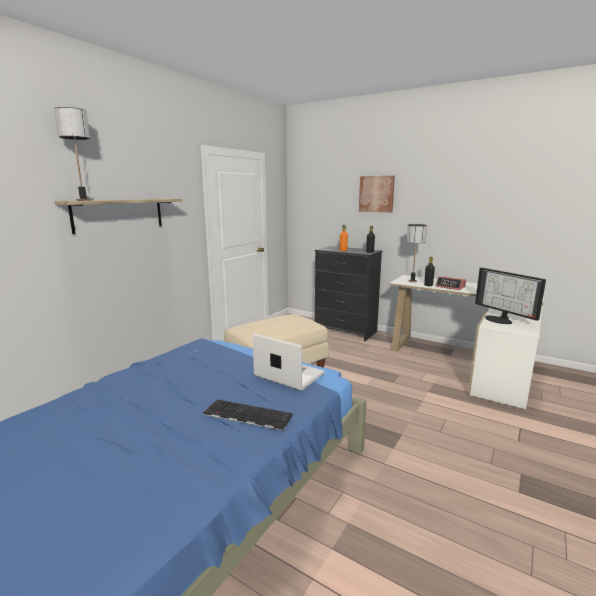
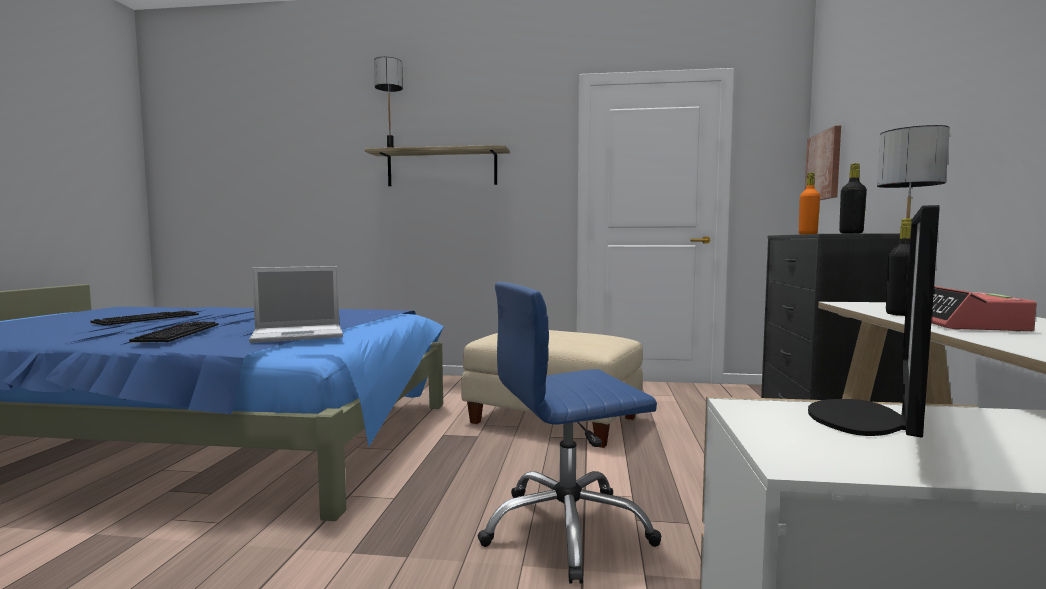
camera: 65 degrees right, 10 degrees down
laptop [253,333,325,391] -> laptop turned 60 degrees clockwise [249,266,343,343]
picture [359,176,395,213] -> picture moved to [805,126,841,200]
none -> keyboard [90,311,199,326]
none -> blue office chair [478,282,661,584]

